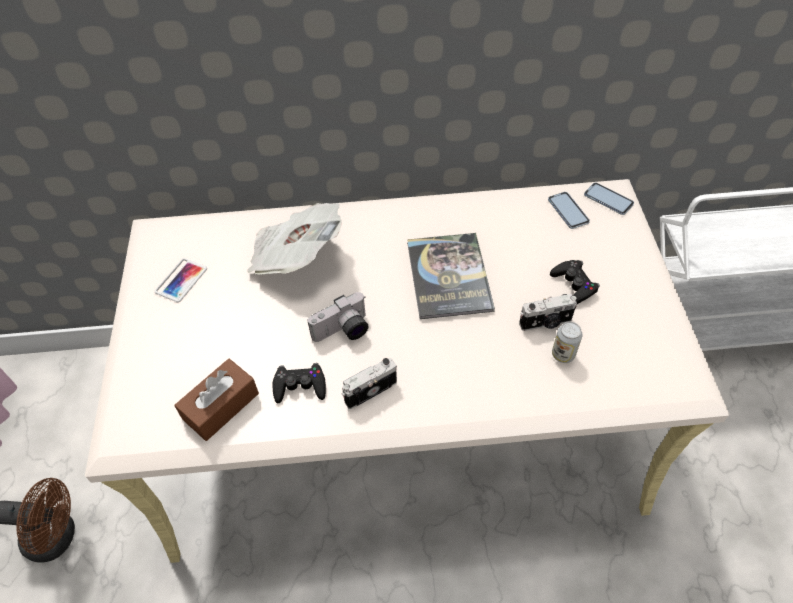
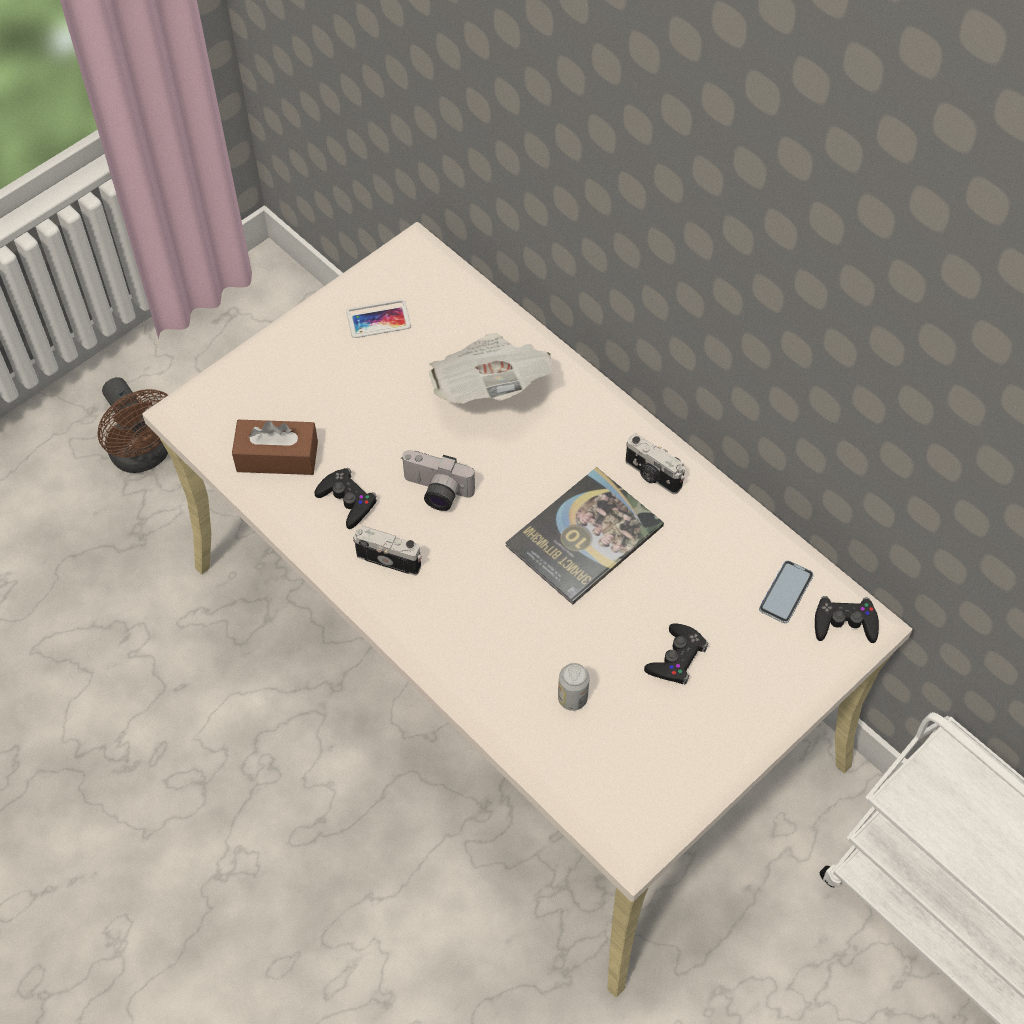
camera: 50 degrees right, 5 degrees up
camera [519,294,577,331] -> camera moved to [625,433,685,494]
phone [584,182,634,215] -> black game controller [815,596,879,643]

